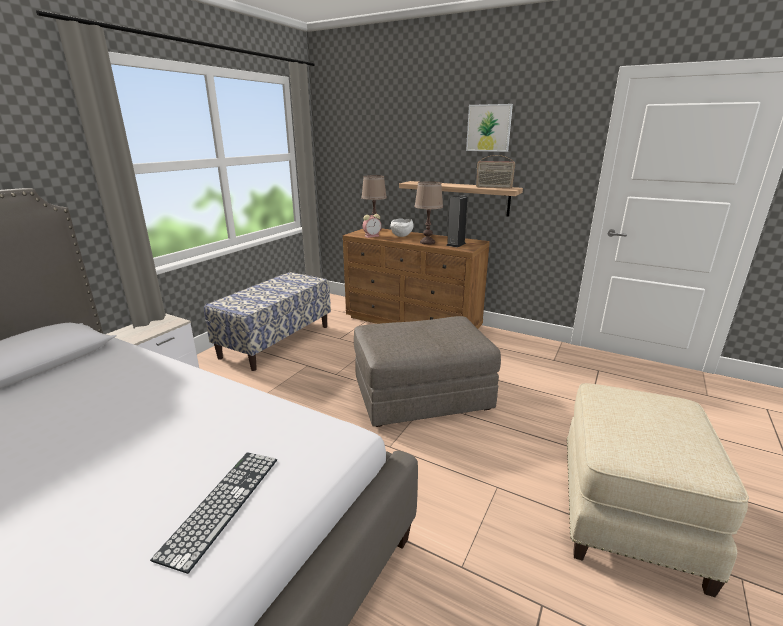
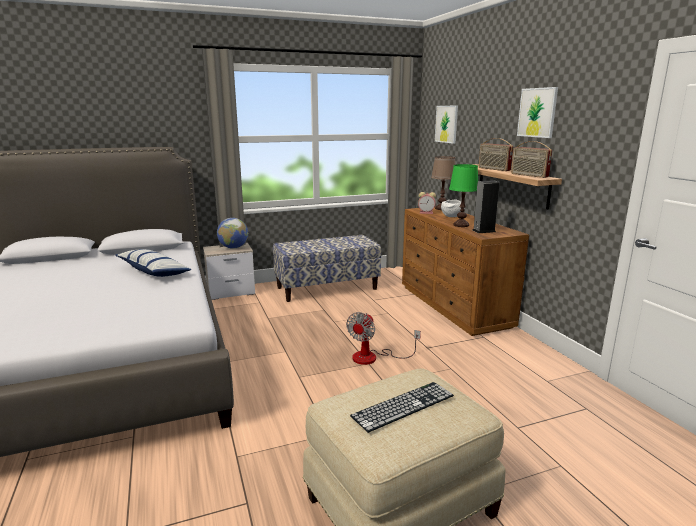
camera: 40 degrees right, 5 degrees down
keyboard [150,452,277,574] -> keyboard moved to [350,382,454,433]
grey ottoman [354,316,501,427] -> fan [346,312,421,365]
brown table lamp [414,181,443,245] -> green table lamp [449,164,478,227]
none -> pillow [115,249,191,277]
none -> globe [217,218,248,249]
none -> picture [435,106,458,144]
none -> radio [479,138,513,171]

